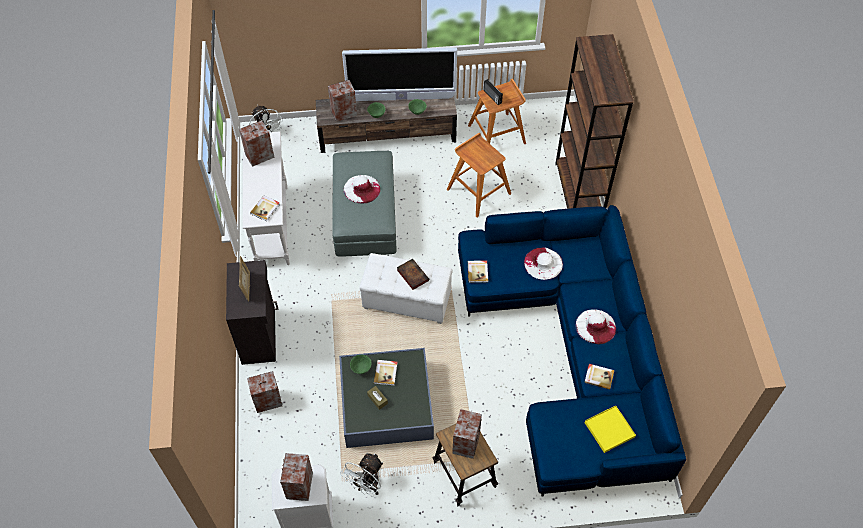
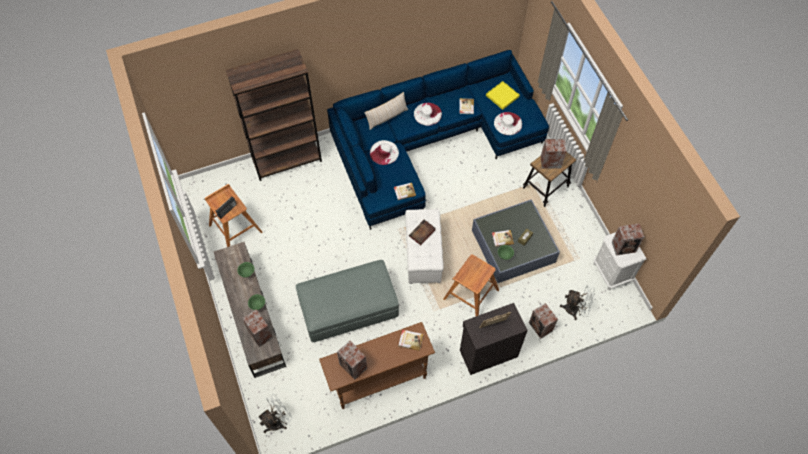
camera: 105 degrees left, 5 degrees up
white console table [243,131,290,265] -> brown console table [319,322,435,409]
white fan [340,453,383,497] -> white fan moved to [560,286,595,320]
television [342,48,457,101] -> none
white hat [344,175,380,204] -> white hat moved to [494,112,522,135]
brown stool [447,133,511,218] -> brown stool moved to [443,254,499,316]
none -> beige pillow [364,92,408,130]

